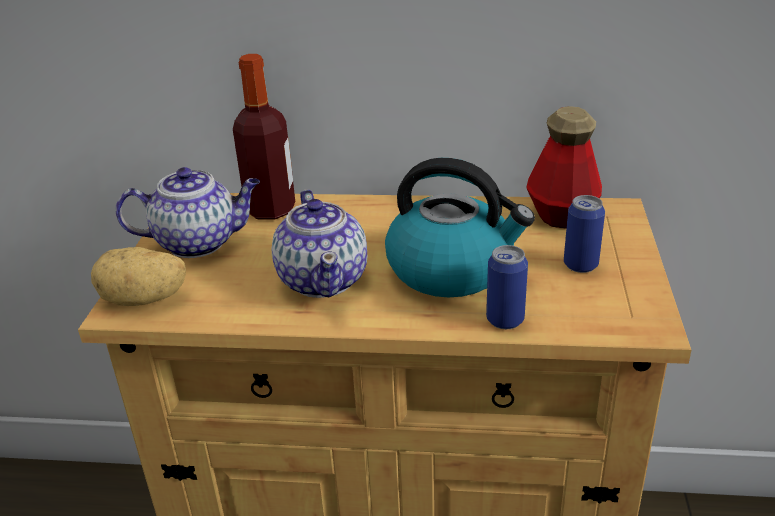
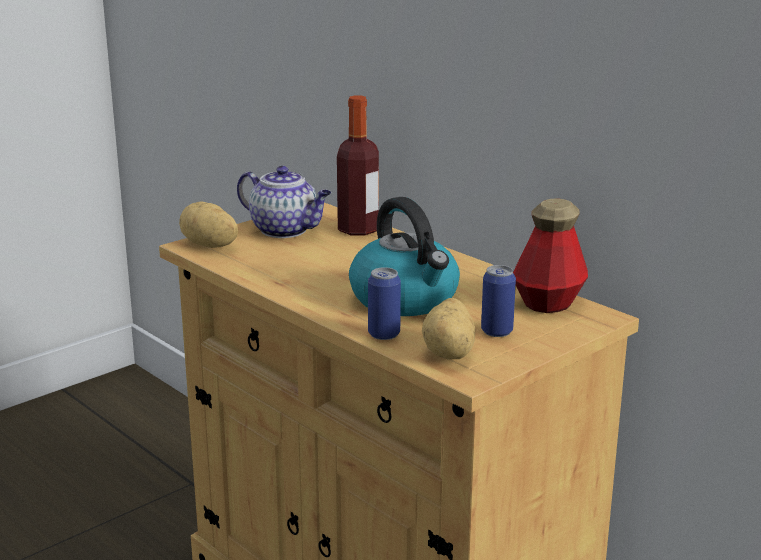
camera: 40 degrees right, 10 degrees down
teapot [272,190,367,298] -> none
none -> potato [422,298,475,359]

